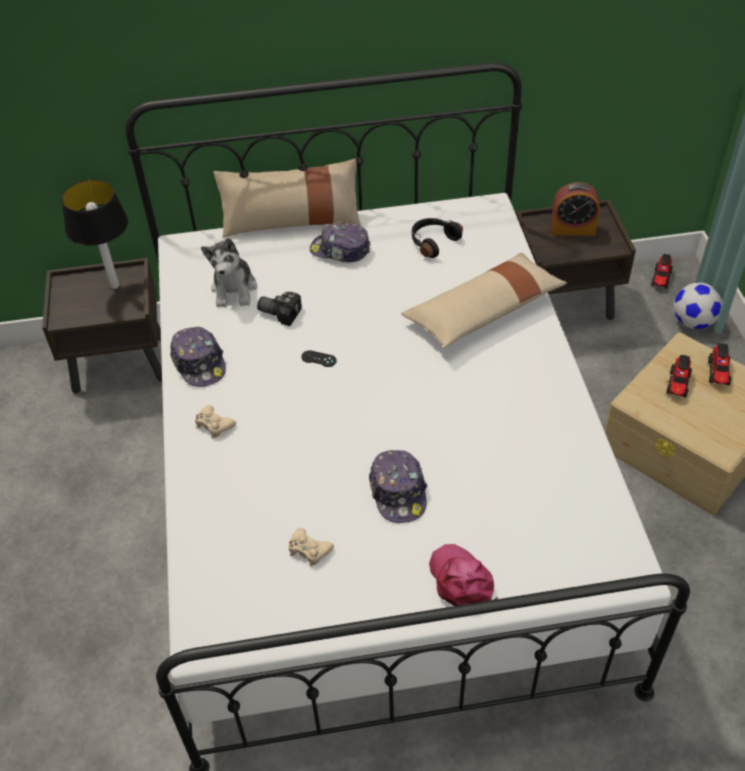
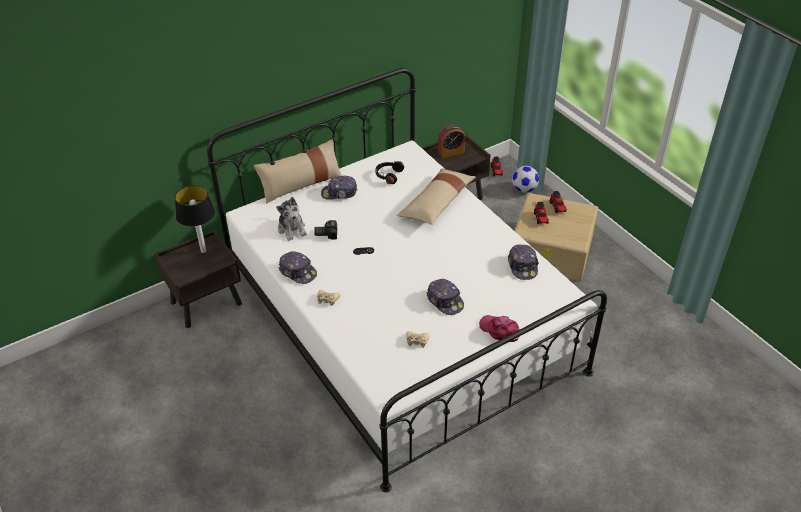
camera: 25 degrees left, 5 degrees down
none -> cap [508,244,539,280]

